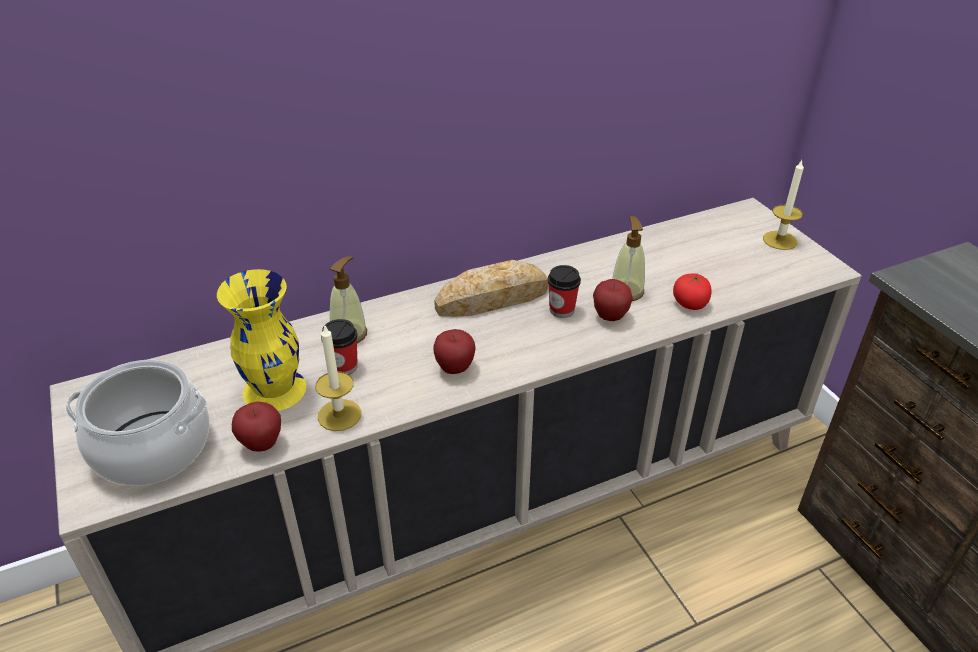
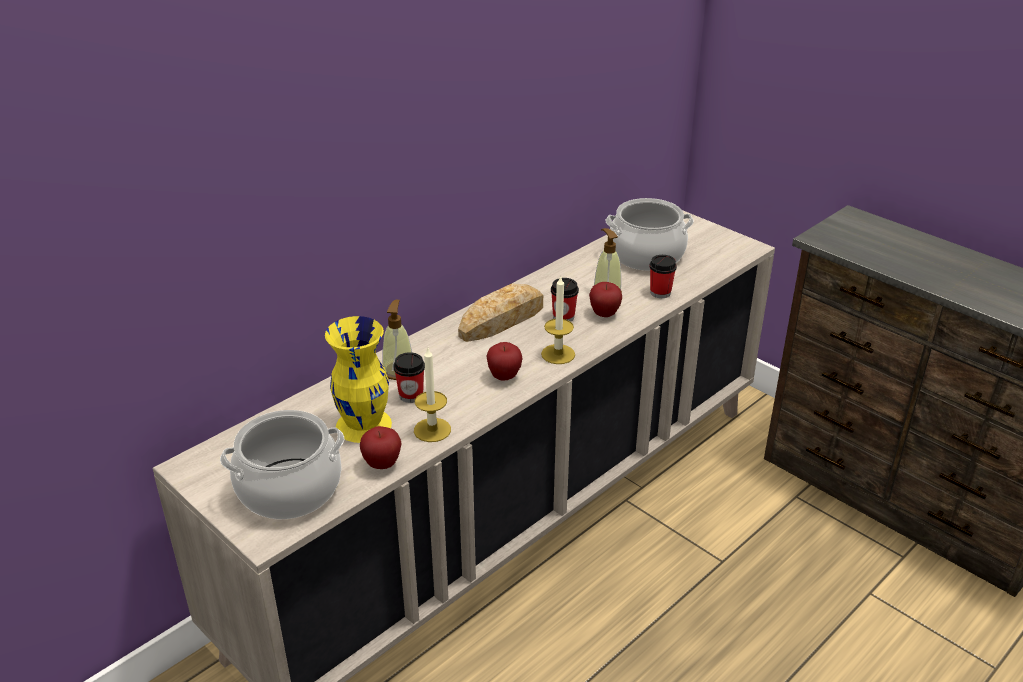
camera: 20 degrees left, 5 degrees down
tomato [673,273,712,310] -> cup [649,255,677,298]
candle [763,160,804,250] -> candle moved to [541,275,575,364]
none -> cooking pot [605,198,694,271]

